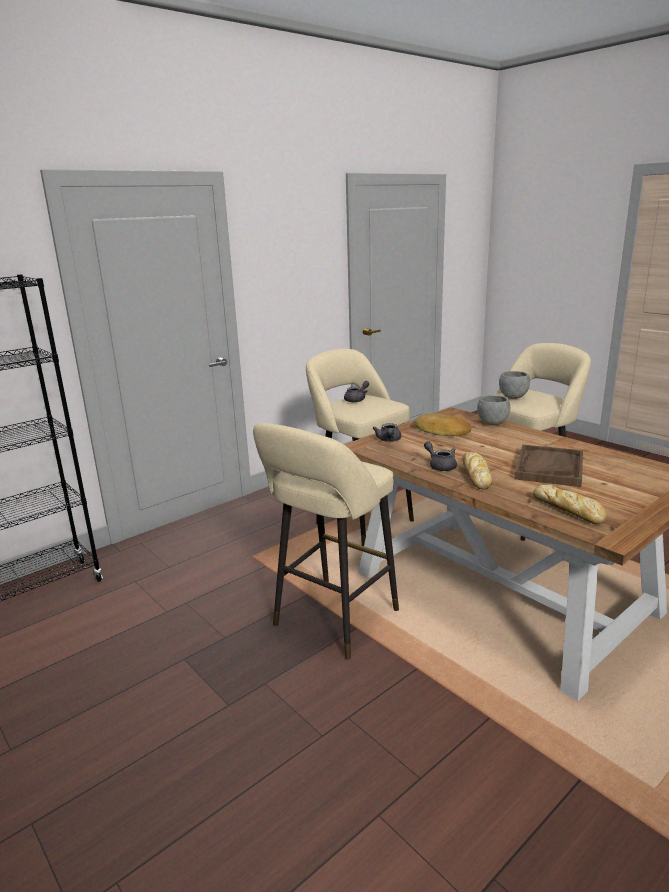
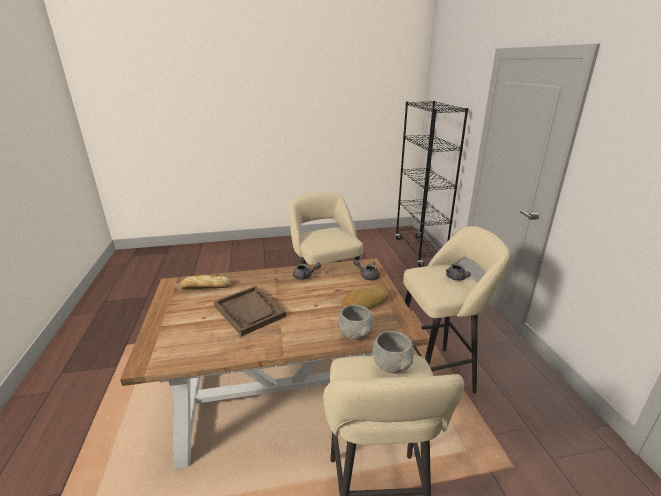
camera: 120 degrees right, 5 degrees up
bread [463,452,492,490] -> none

